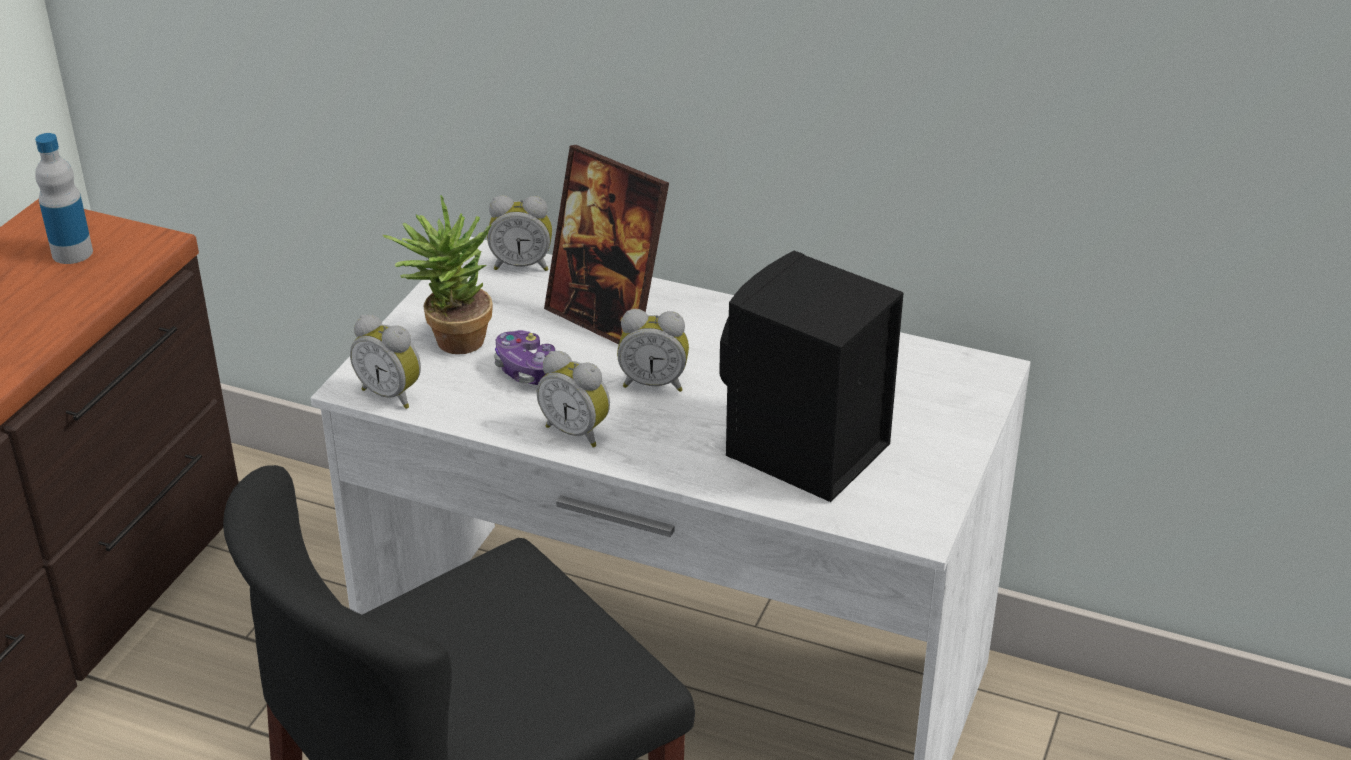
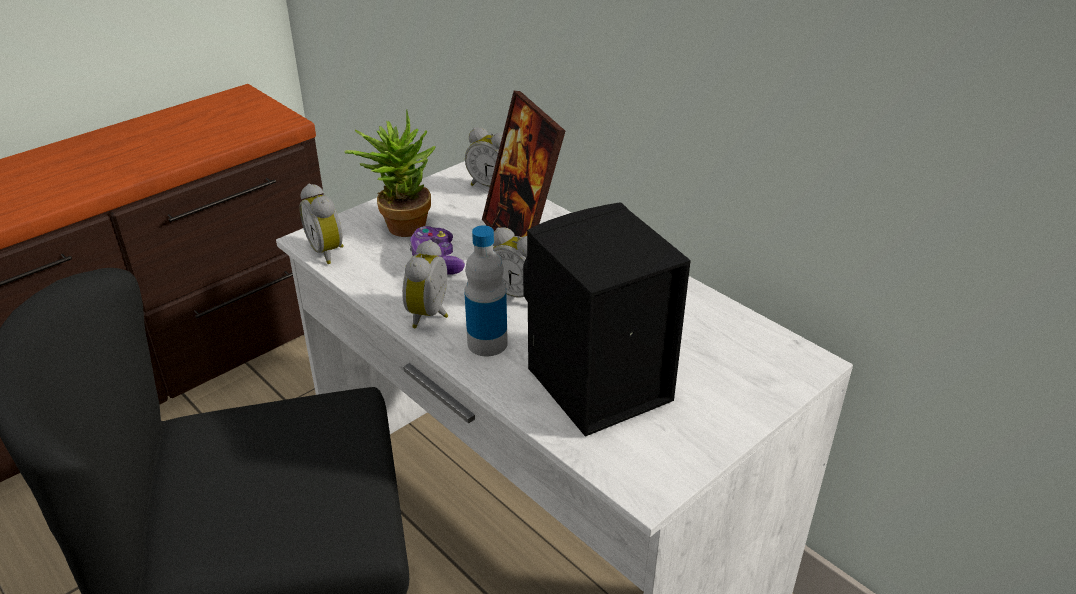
camera: 25 degrees right, 0 degrees up
bottle [35,133,93,264] -> bottle moved to [464,225,508,356]
alarm clock [537,351,610,447] -> alarm clock turned 45 degrees clockwise [402,240,448,329]

